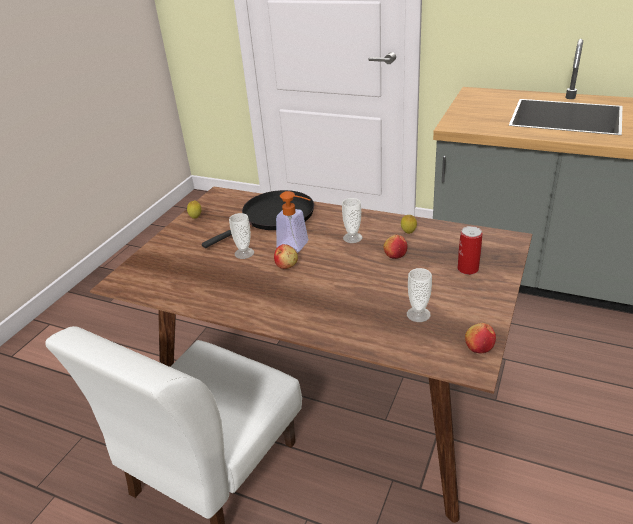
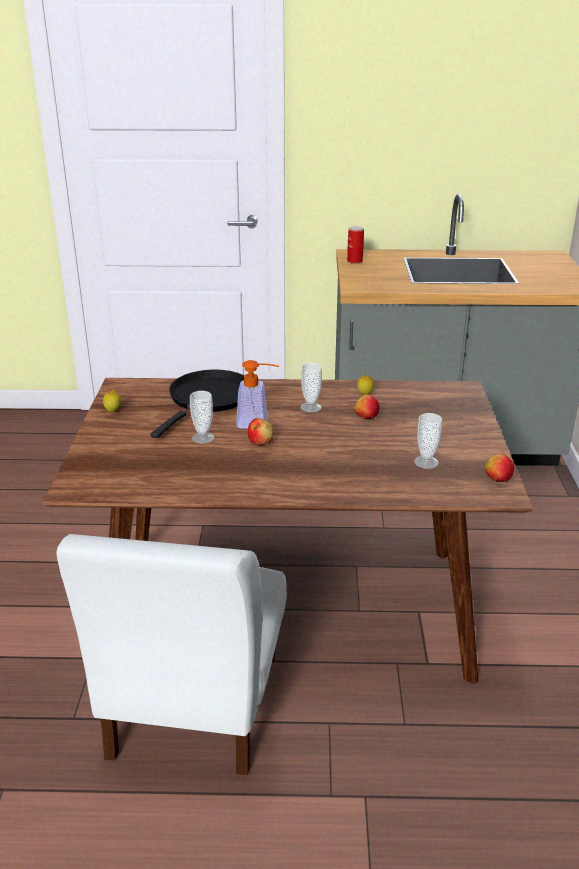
camera: 25 degrees left, 5 degrees down
can [458,226,482,275] -> can moved to [347,226,364,264]

